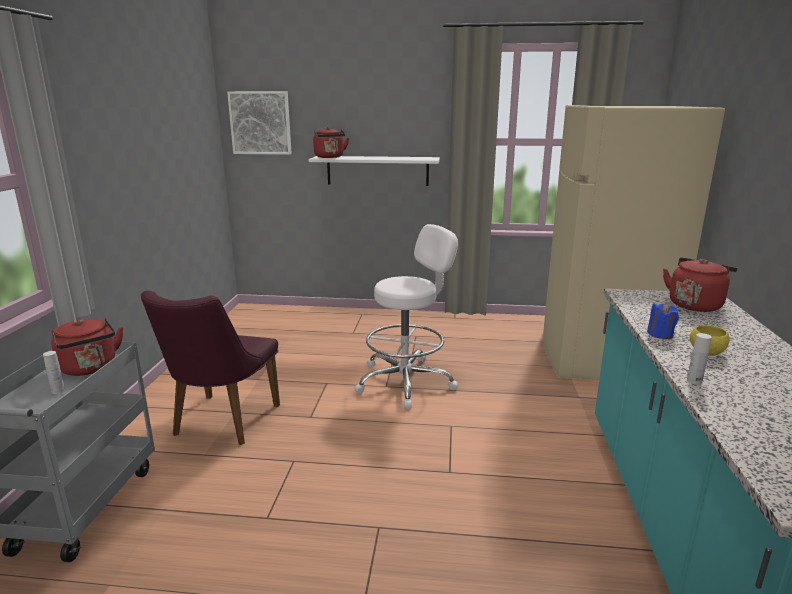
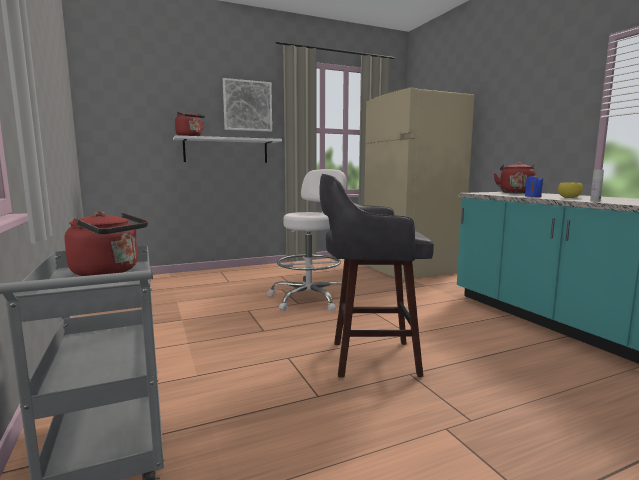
camera: 30 degrees left, 10 degrees down
white bottle [43,351,65,394] -> none
purple chair [141,291,280,445] -> none
picture [227,91,292,155] -> picture moved to [223,78,272,132]
none -> grey stool [319,174,434,377]

